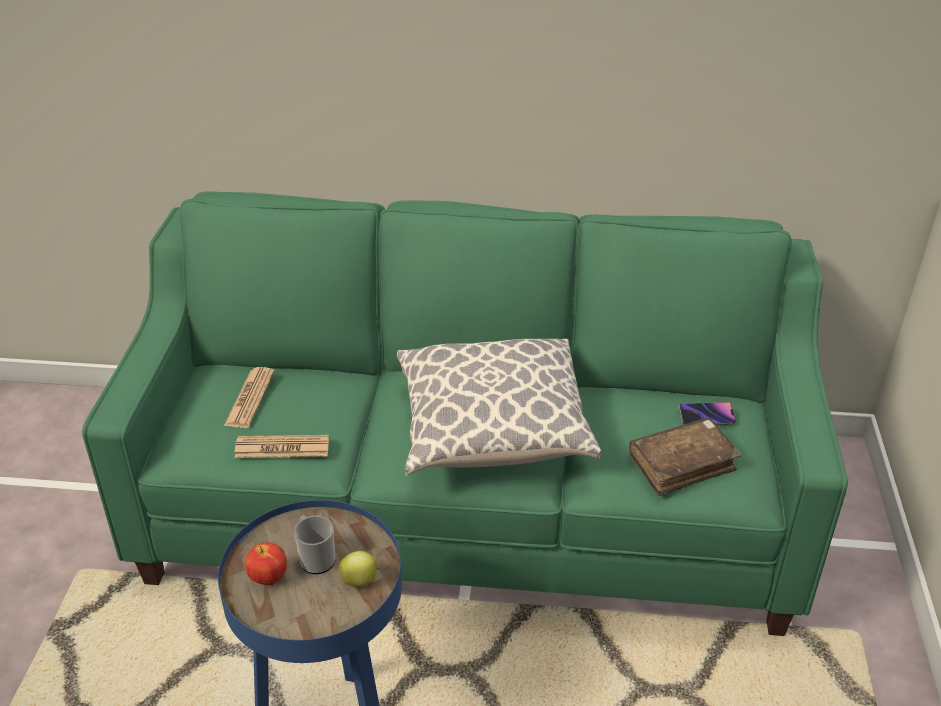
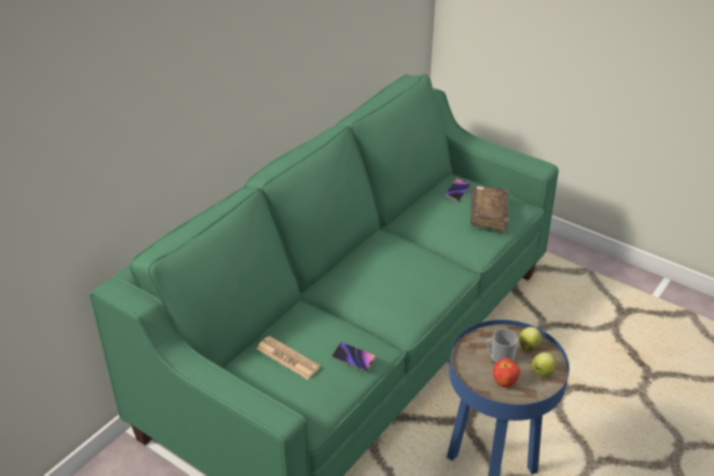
camera: 60 degrees left, 0 degrees up
newspaper [234,435,330,458] -> phone [332,342,376,371]
pillow [397,339,601,476] -> none
none -> apple [532,352,557,377]

